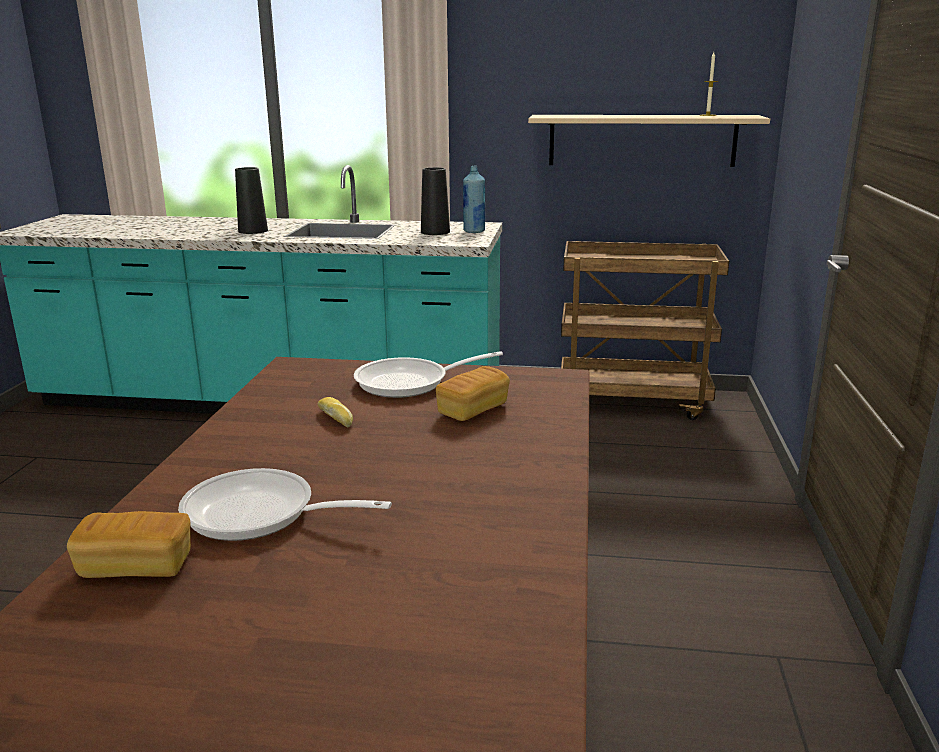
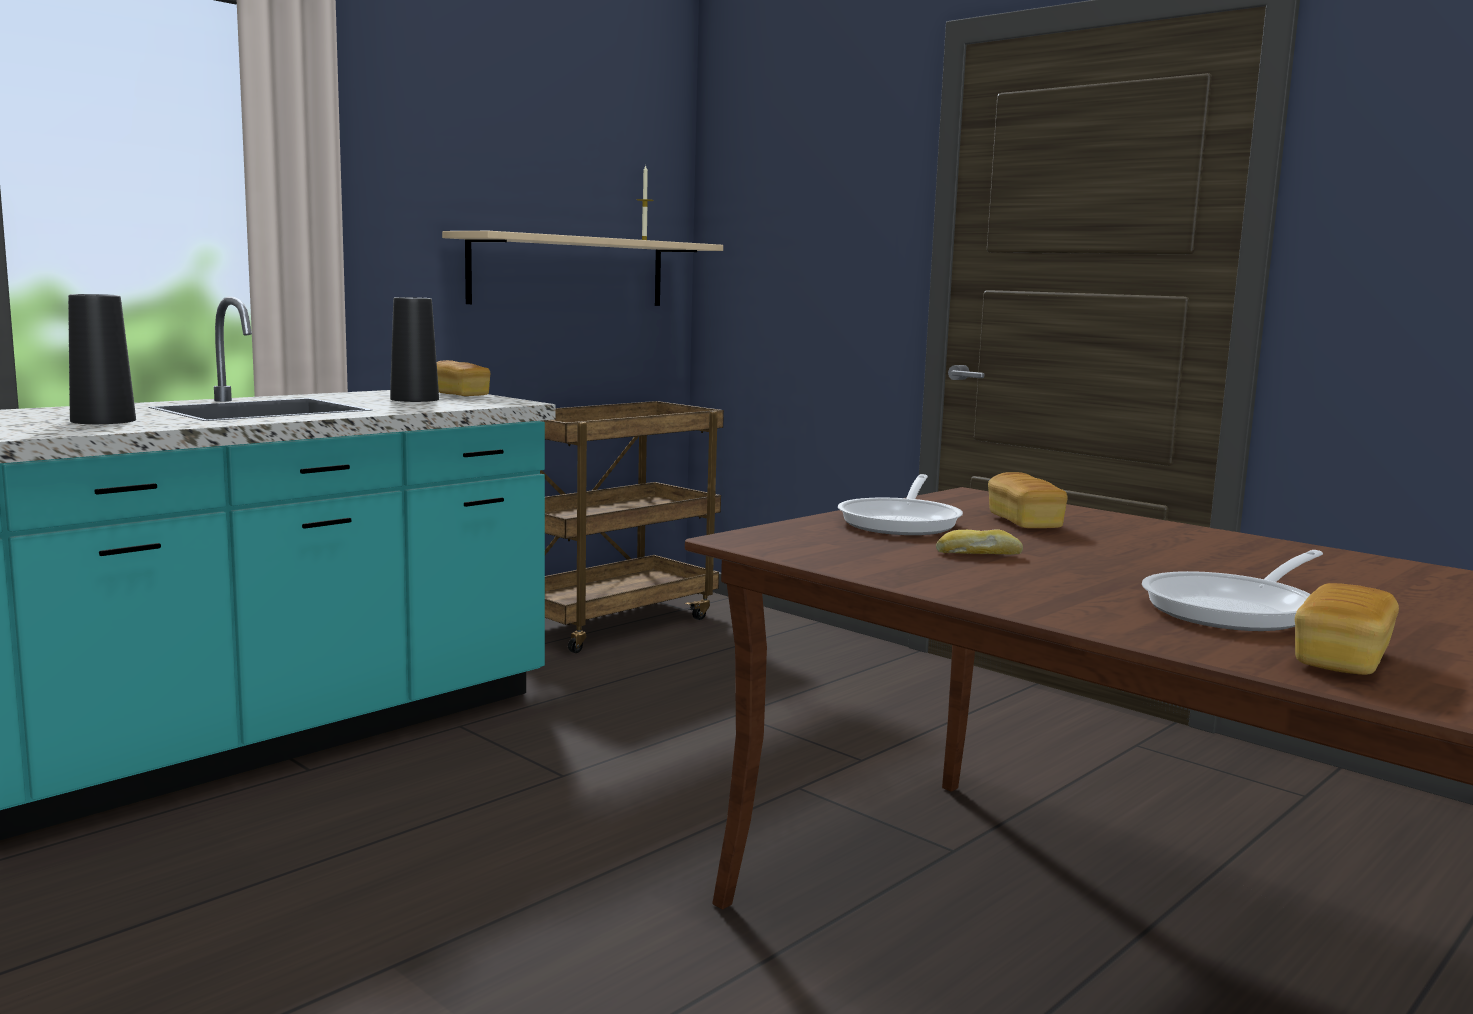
camera: 55 degrees left, 10 degrees down
blue bottle [463,166,485,233] -> bread [437,360,490,396]

